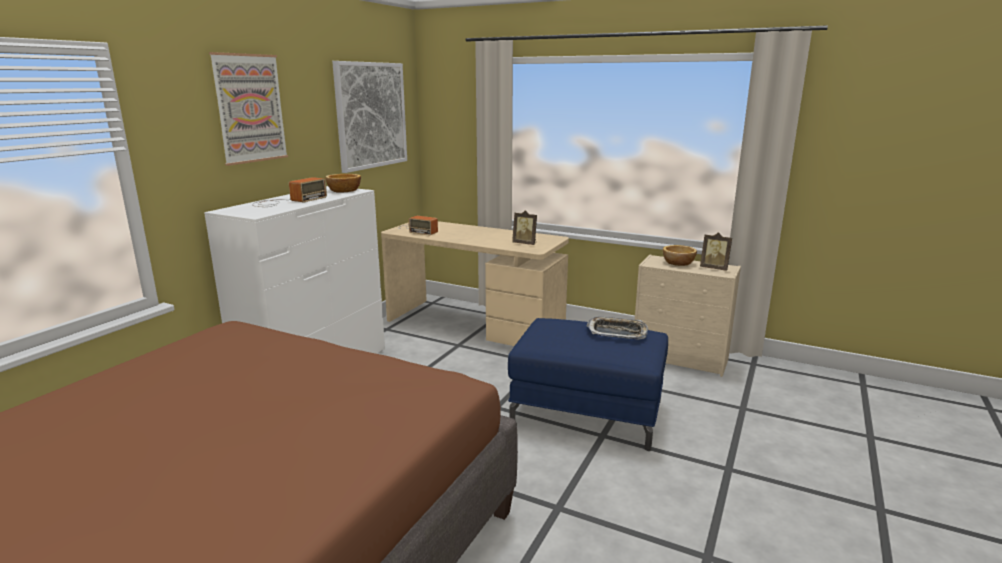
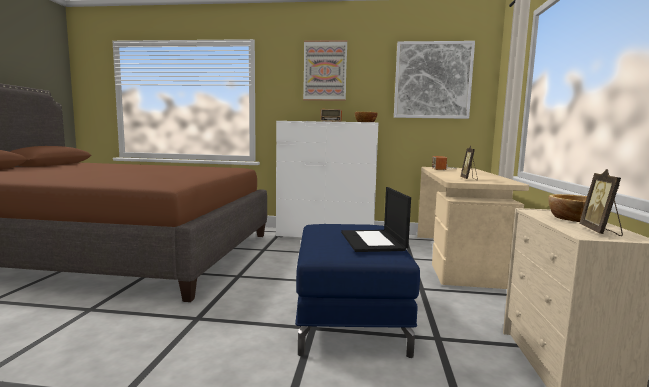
camera: 70 degrees right, 10 degrees down
tray [587,317,648,340] -> laptop [341,187,411,252]

